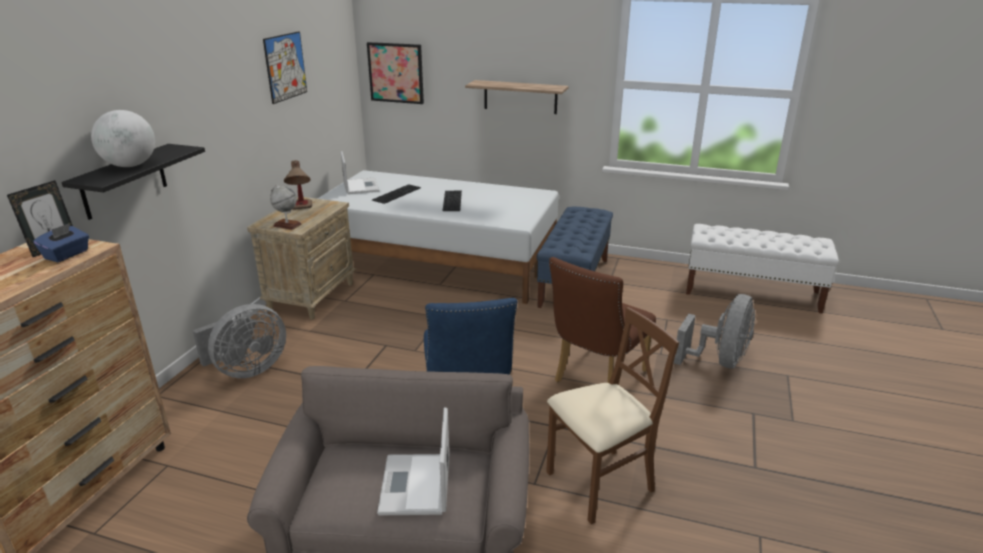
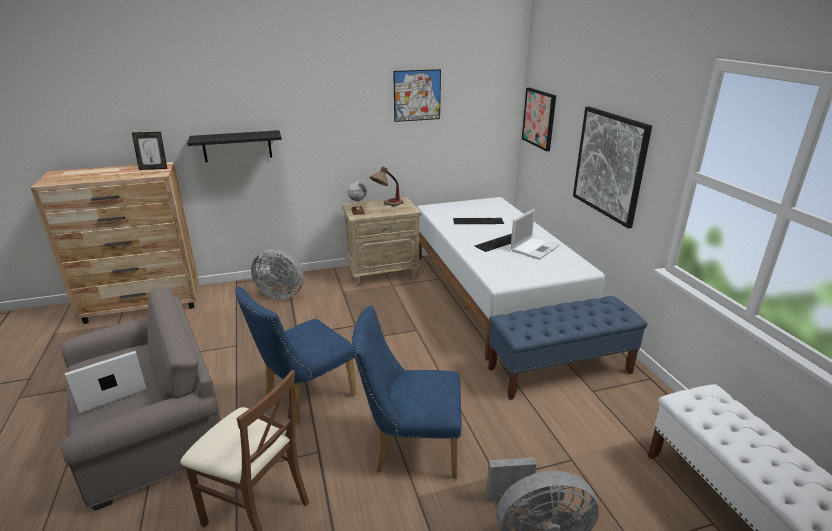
camera: 55 degrees right, 0 degrees up
blue tissue box [33,223,89,262] -> none
globe [91,110,155,167] -> none
laptop [341,151,379,194] -> laptop moved to [510,209,559,260]
shelf [465,80,569,114] -> picture [573,107,652,228]
brown chair [549,257,656,383] -> blue chair [352,306,462,479]

